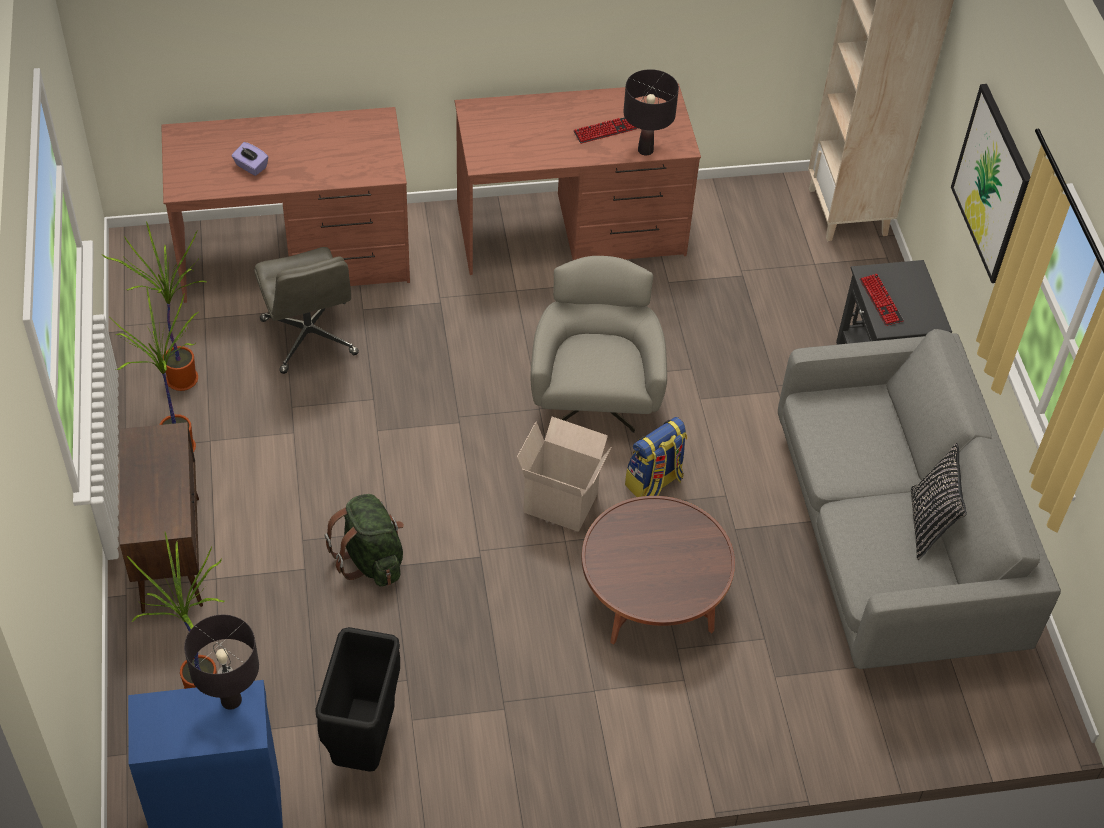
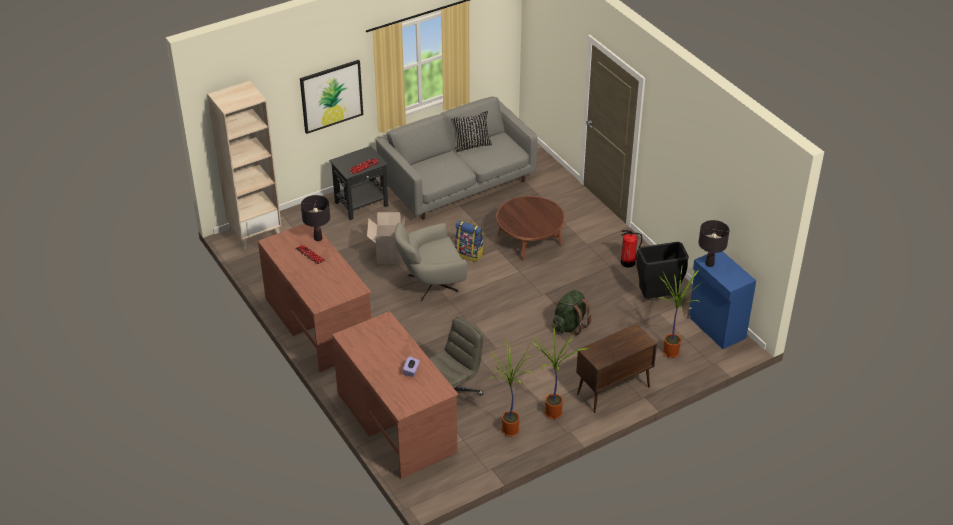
camera: 110 degrees left, 10 degrees down
cardboard box [517,417,611,532] -> cardboard box moved to [367,212,405,264]
none -> fire extinguisher [621,230,642,268]

